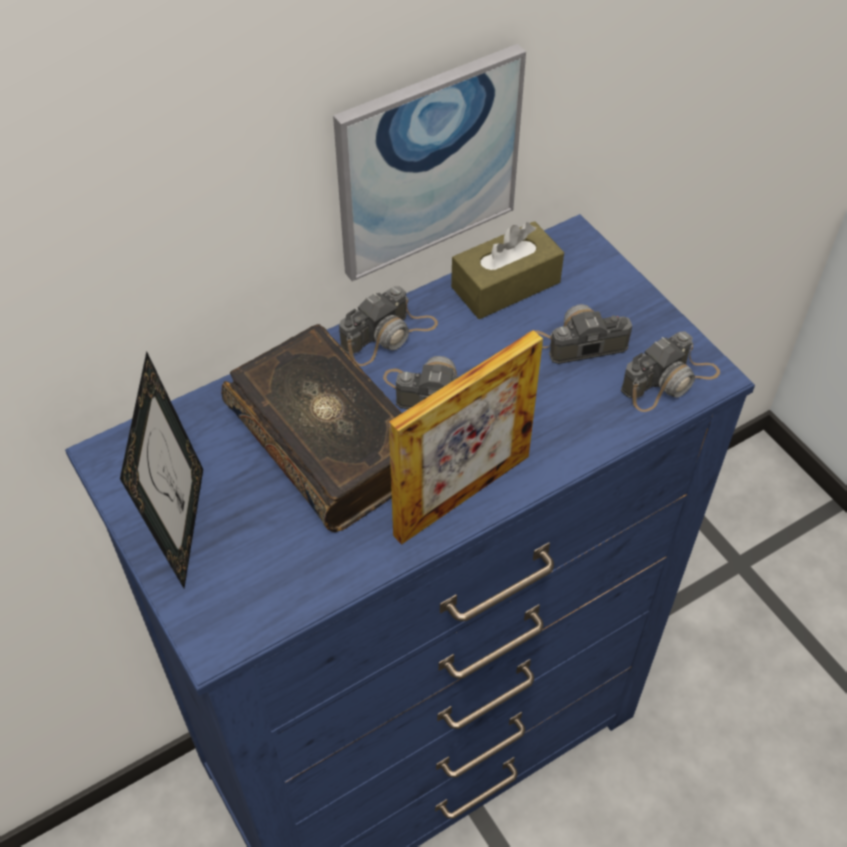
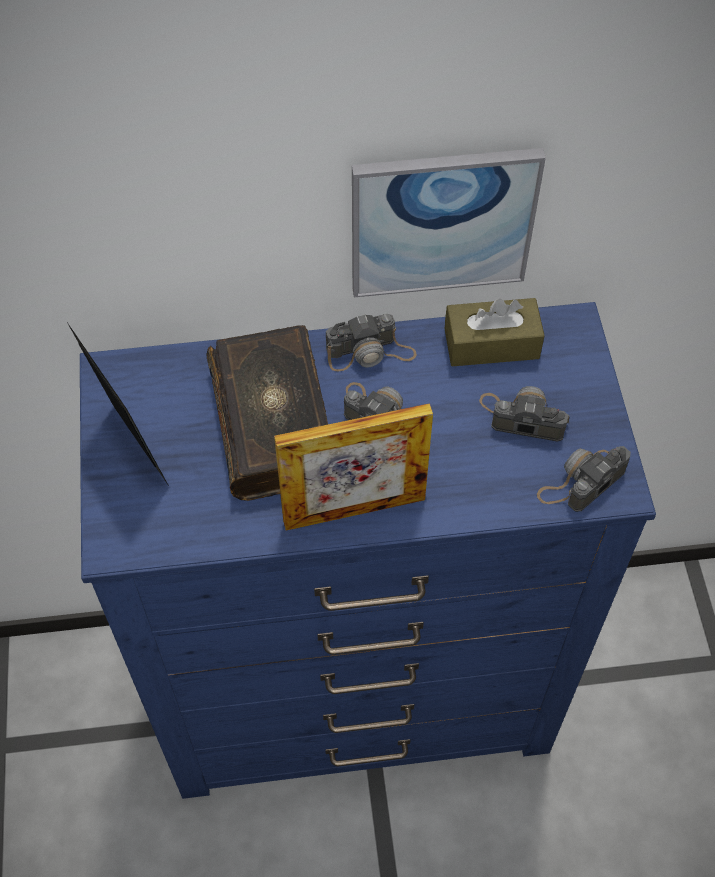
camera: 25 degrees right, 5 degrees up
picture frame [120,351,203,588] -> picture frame turned 60 degrees counterclockwise [66,321,169,486]
camera [621,331,720,412] -> camera turned 150 degrees clockwise [537,446,631,512]

